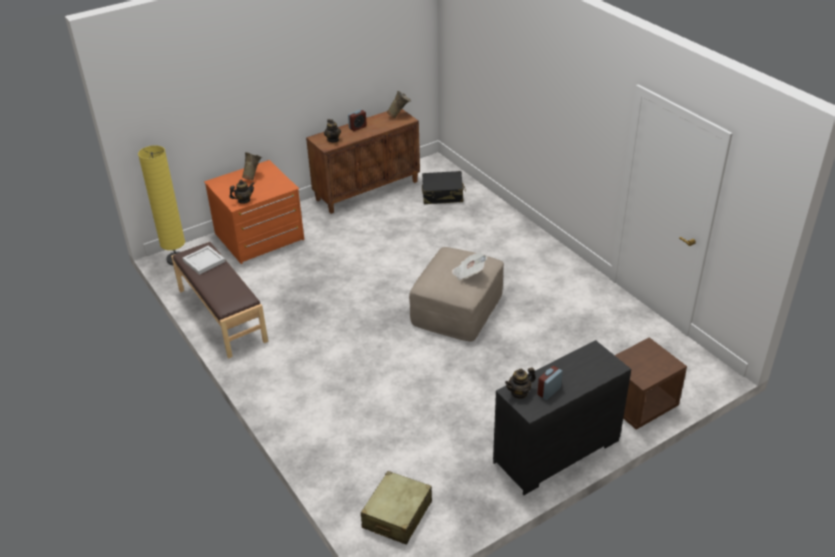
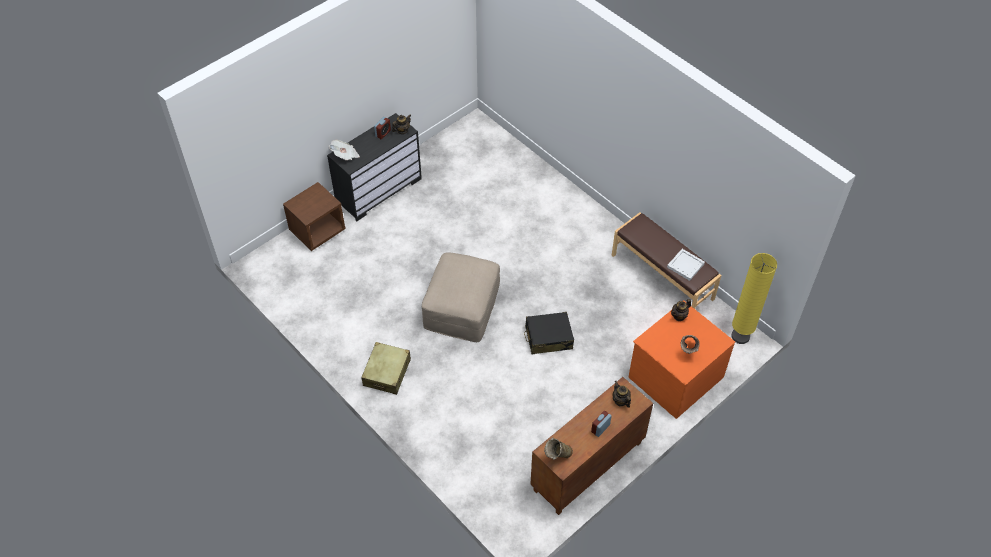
camera: 170 degrees right, 15 degrees up
beige suitcase [361,471,432,545] -> beige suitcase moved to [361,342,411,395]
black suitcase [422,171,466,204] -> black suitcase moved to [524,312,574,354]
newspaper [452,252,487,281] -> newspaper moved to [329,140,360,160]

